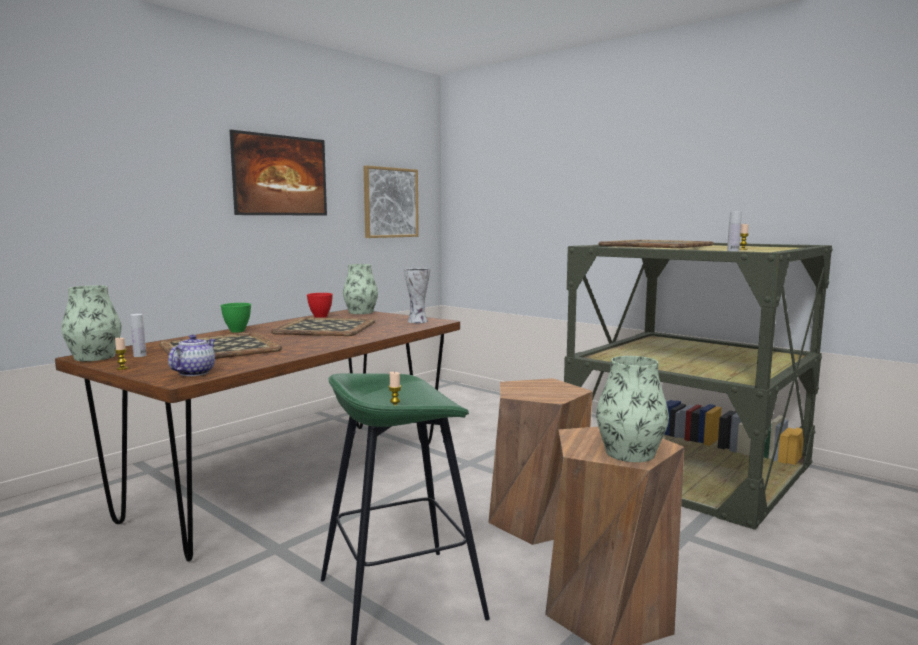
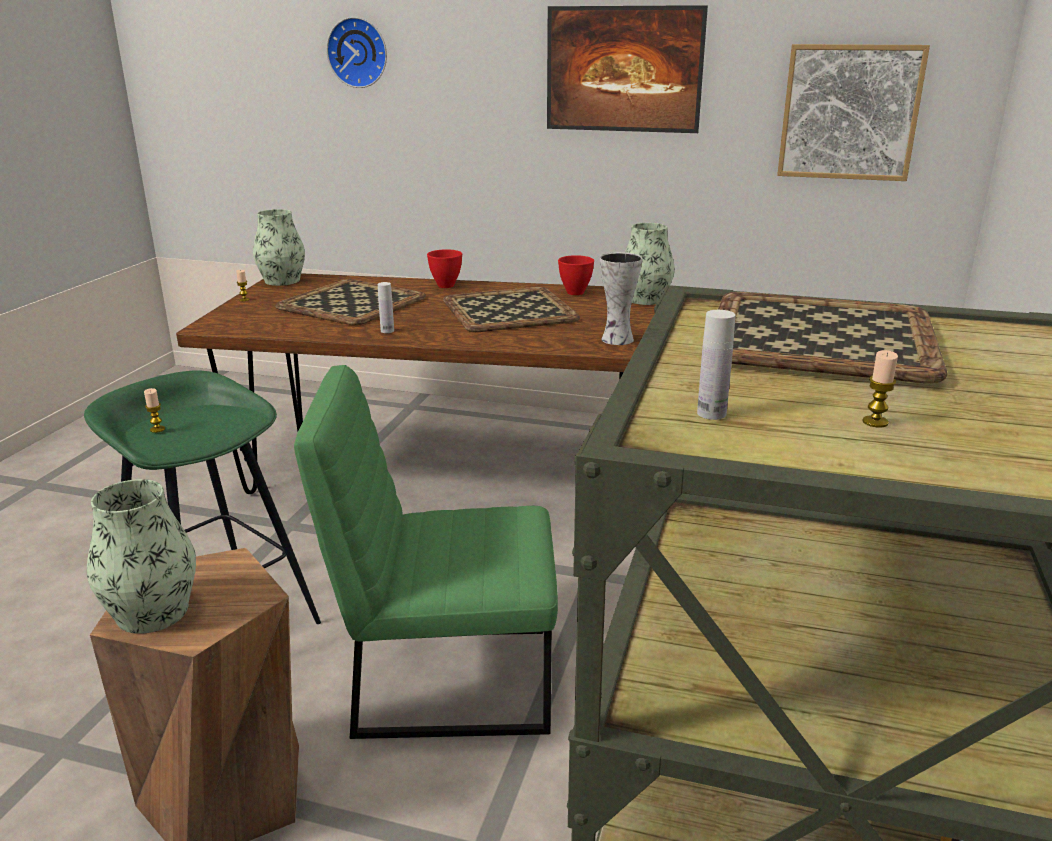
camera: 65 degrees right, 15 degrees up
white bottle [130,314,146,357] -> white bottle moved to [378,282,394,333]
teapot [168,335,216,376] -> none
green bowl [221,303,251,333] -> red bowl [427,249,462,288]
brown stool [488,378,593,545] -> green chair [294,365,558,739]
none -> wall clock [326,17,387,88]

